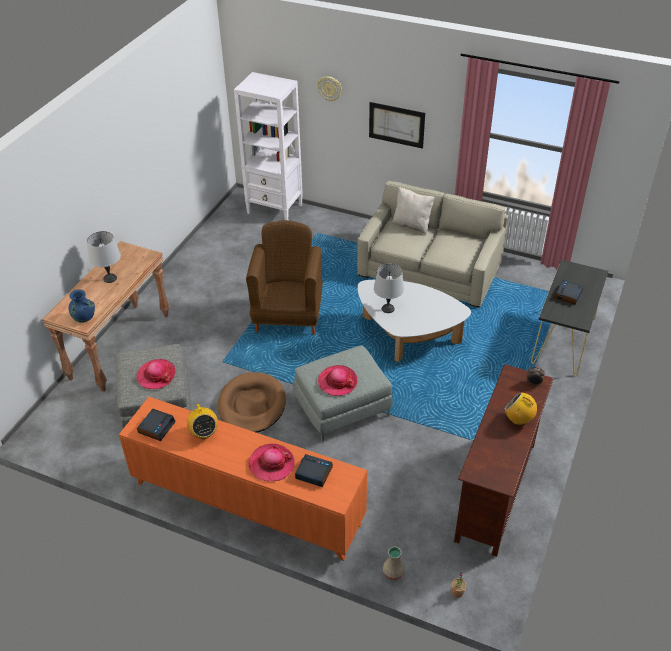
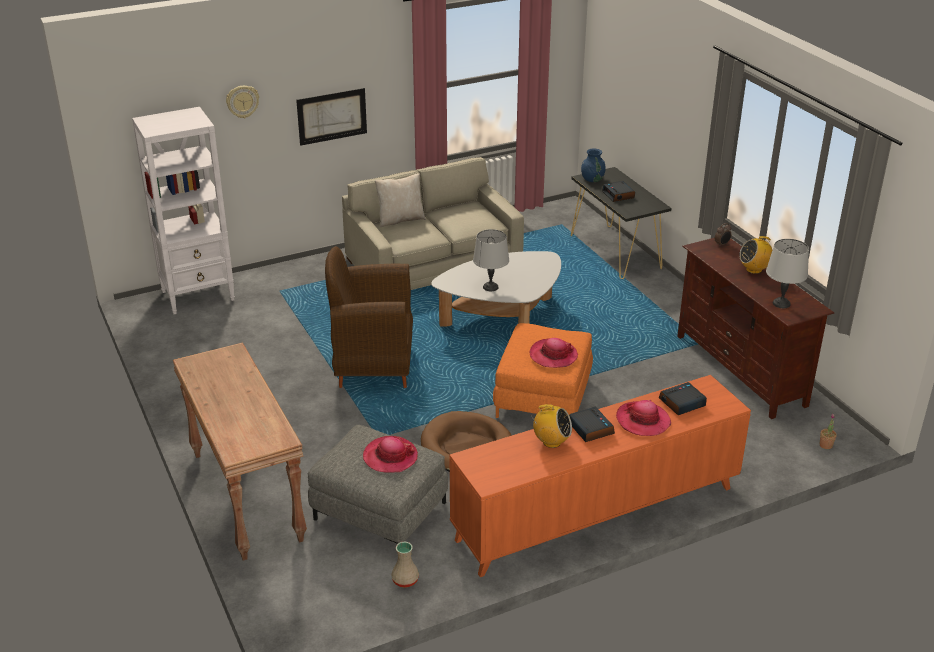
camera: 50 degrees left, 10 degrees down
blue vase [69,289,95,323] -> blue vase moved to [581,149,606,182]
grey table lamp [87,231,121,283] -> grey table lamp moved to [766,239,809,308]
alarm clock [137,409,176,441] -> alarm clock moved to [569,407,615,442]
brown armchair [246,220,323,335] -> brown armchair turned 45 degrees counterclockwise [325,246,413,388]
grey ottoman [293,345,393,442] -> orange ottoman [493,323,593,418]
beige vase [383,546,405,580] -> beige vase moved to [391,541,419,588]

